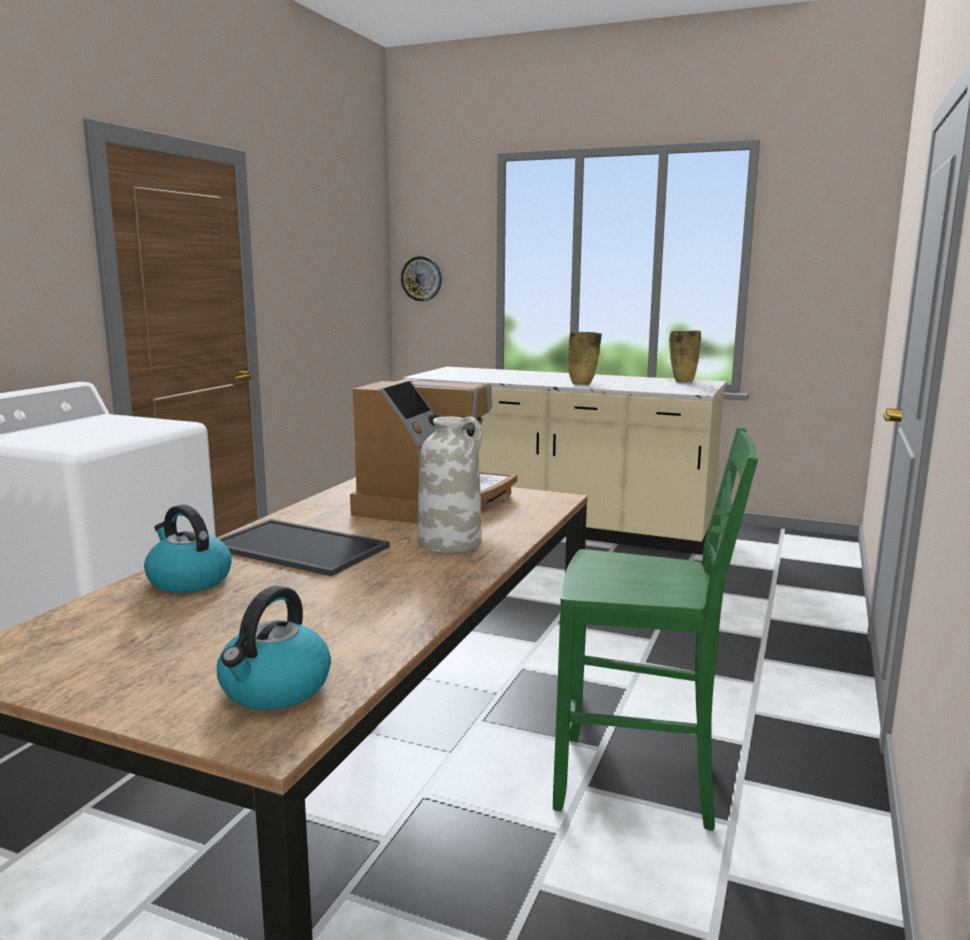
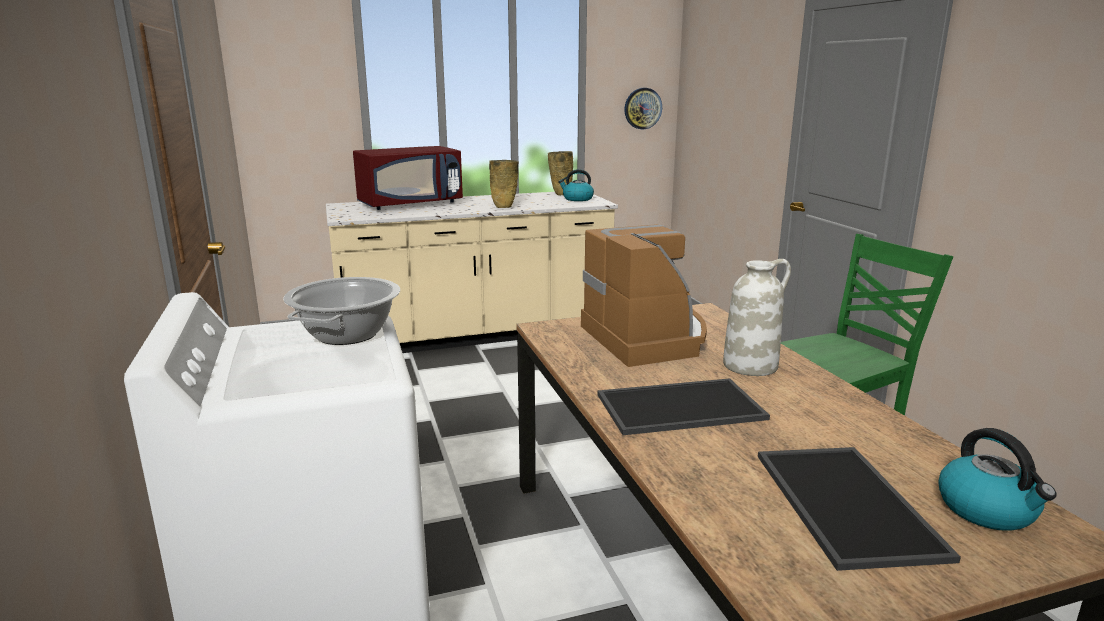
camera: 40 degrees left, 5 degrees up
kettle [144,504,232,593] -> kettle moved to [558,169,594,201]
wall clock [401,256,442,301] -> wall clock moved to [624,88,662,129]
none -> cooking pot [283,277,400,345]
none -> red microwave [353,146,463,210]
none -> tray [758,447,961,571]

